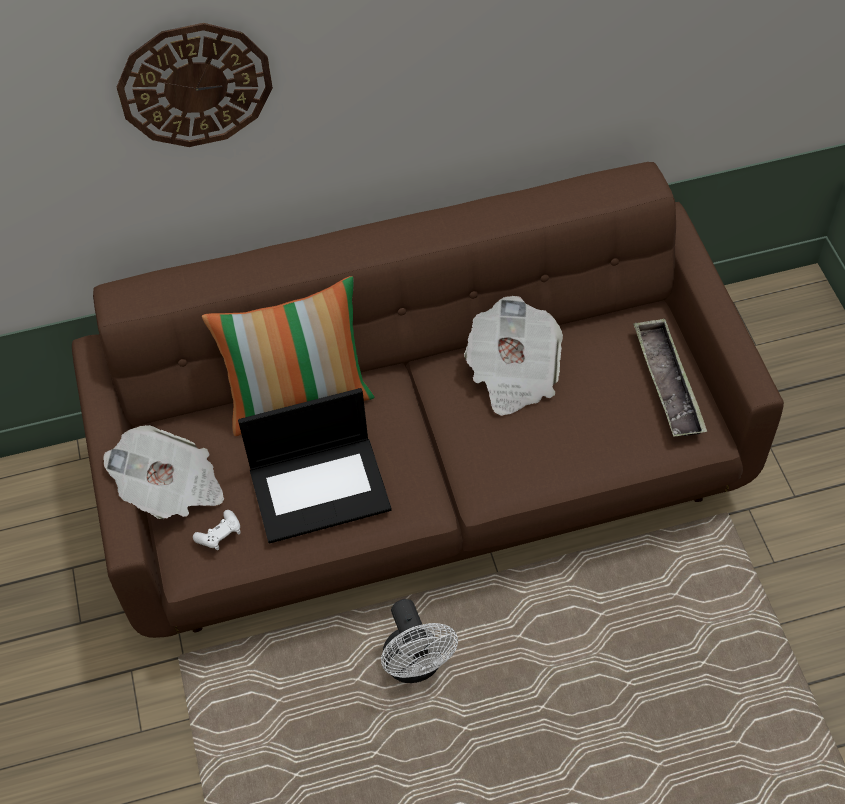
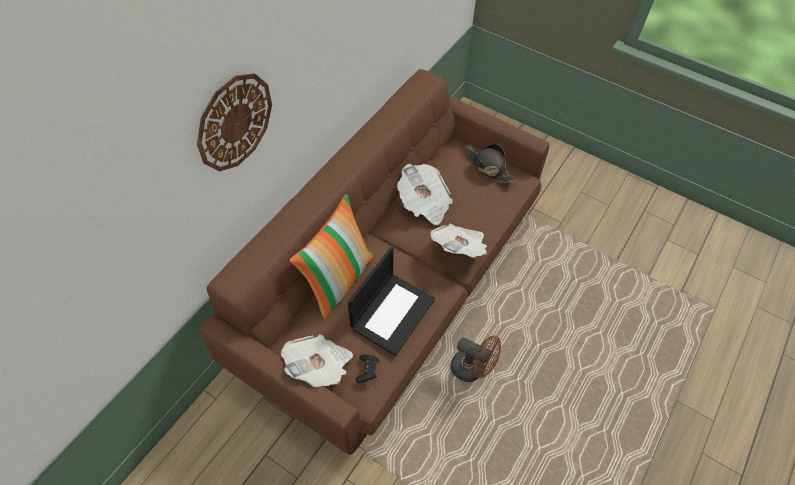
camera: 45 degrees left, 0 degrees up
white game controller [193,510,240,550] -> black game controller [356,355,379,383]
white fan [381,599,458,683] -> brown fan [451,335,501,382]
tray [633,319,707,436] -> black hat [465,144,516,183]
none -> newspaper [430,224,487,257]

